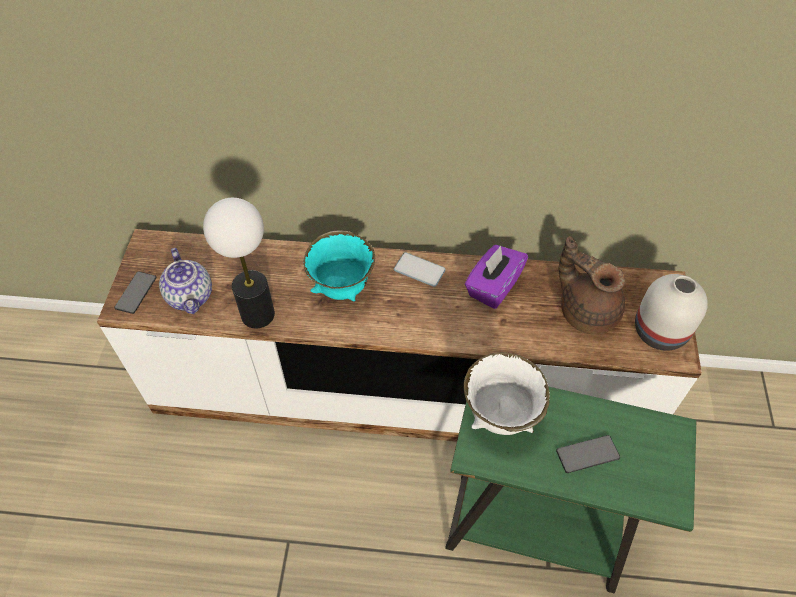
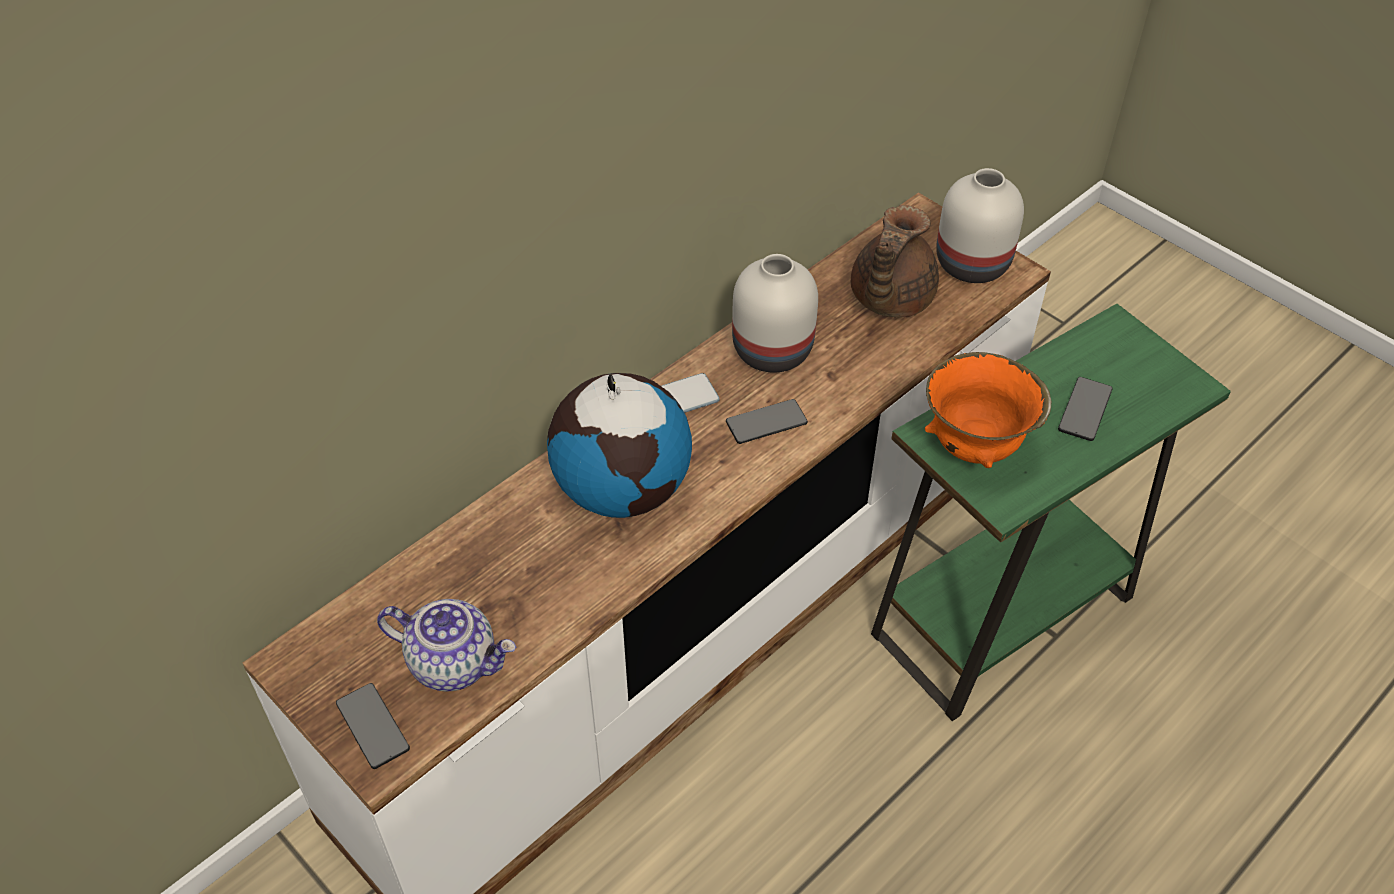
camera: 50 degrees left, 5 degrees down
table lamp [203,198,275,328] -> none
turquoise bowl [303,230,375,301] -> globe [547,373,692,518]
white bowl [464,352,550,435] -> orange bowl [925,352,1052,468]
purple tissue box [465,245,528,309] -> white vase [732,254,818,373]
brown teapot [559,236,625,334] -> brown teapot turned 60 degrees counterclockwise [851,205,939,317]
none -> phone [726,399,808,444]

